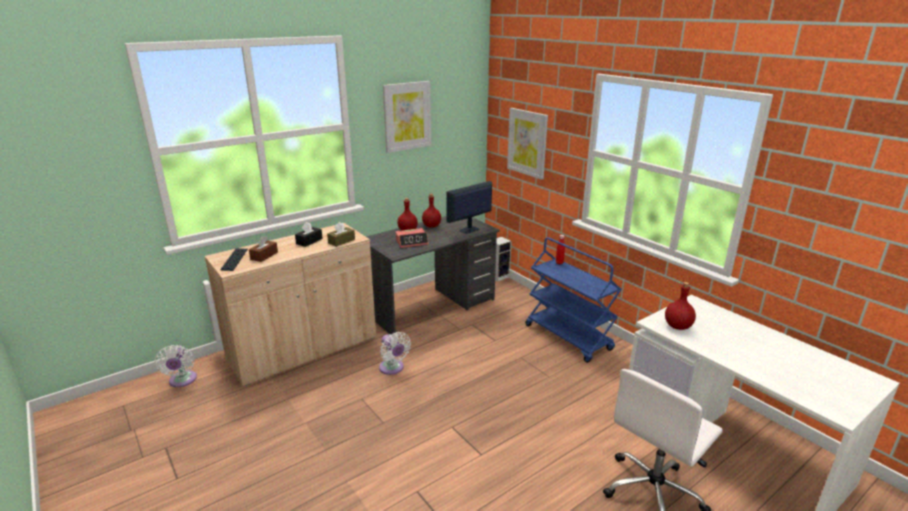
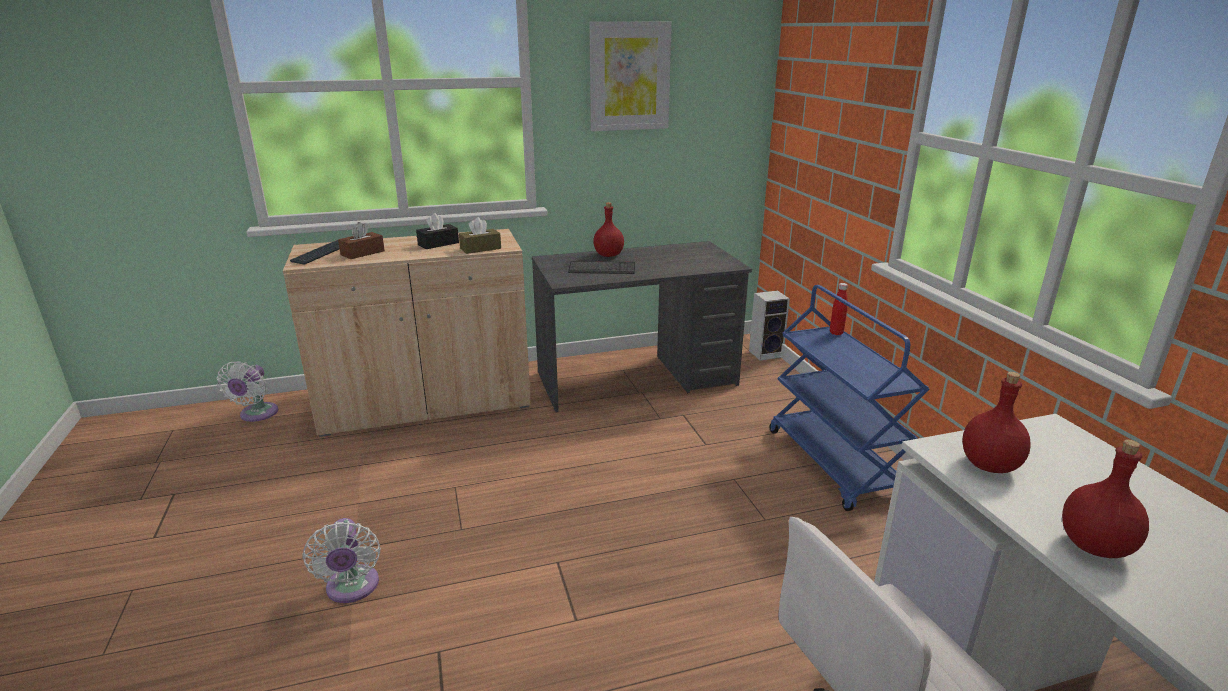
camera: 20 degrees right, 0 degrees up
white fan [379,332,411,375] -> white fan moved to [302,518,380,603]
alarm clock [395,228,429,248] -> keyboard [568,261,635,274]
red bottle [422,194,441,228] -> red bottle moved to [1062,440,1149,558]
monitor [446,181,492,234] -> none
picture [507,108,548,180] -> none

